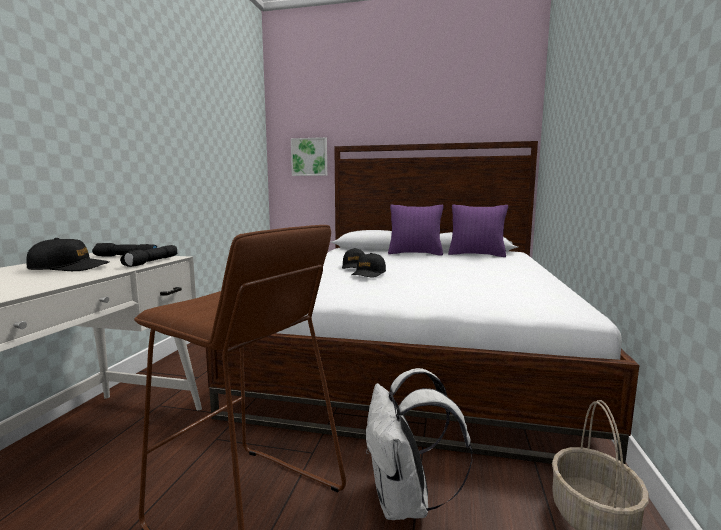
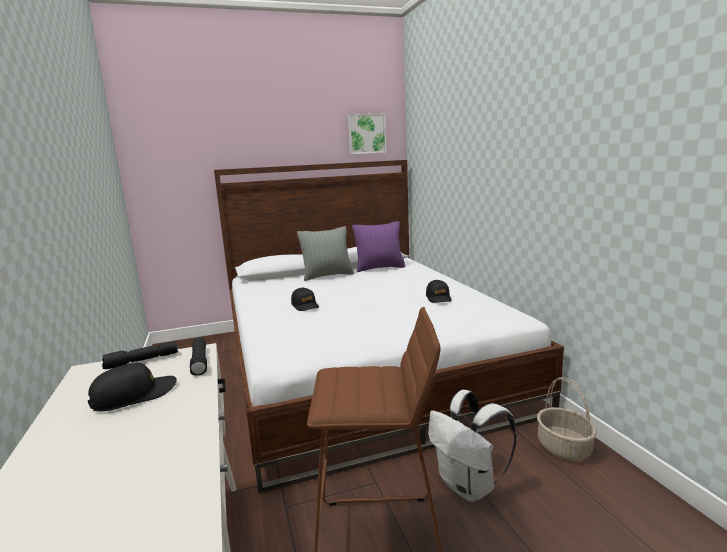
camera: 30 degrees left, 5 degrees up
picture [291,137,327,176] -> picture moved to [348,114,387,154]
black cap [352,253,386,278] -> black cap moved to [426,280,452,303]
purple pillow [388,205,444,256] -> grey pillow [297,226,354,281]

